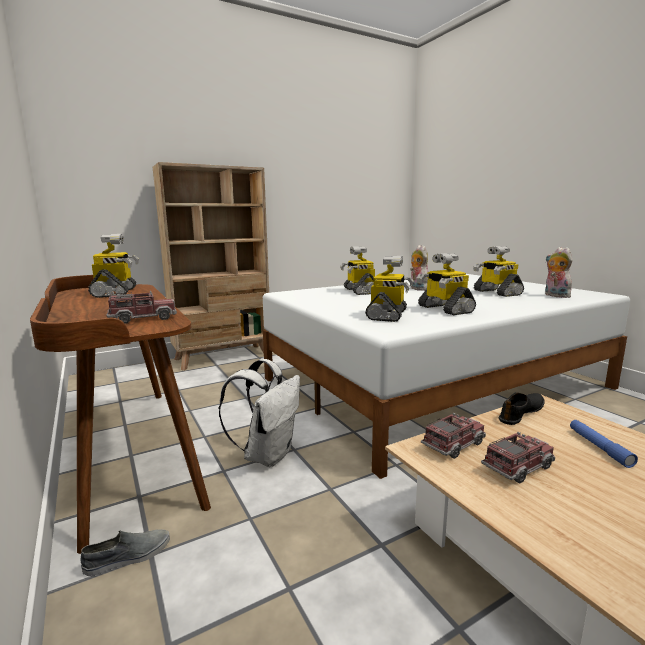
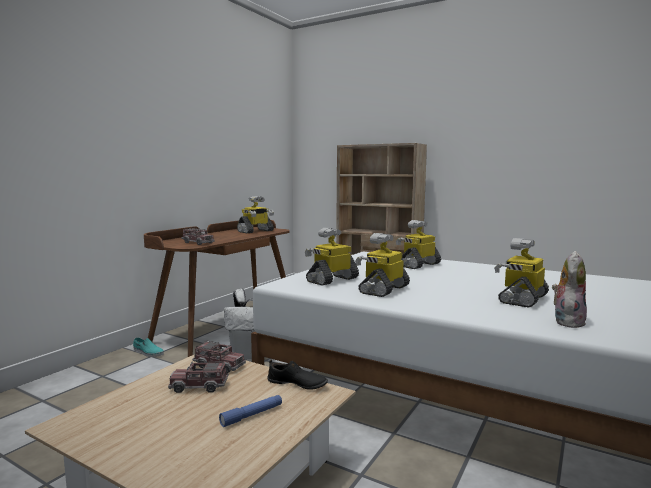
camera: 60 degrees right, 5 degrees down
grey shoe [81,529,170,576] -> turquoise shoe [133,338,164,357]
toy robot [365,255,414,322] -> toy robot turned 150 degrees clockwise [305,228,359,285]
plush toy [410,245,429,291] -> none
toy truck [481,432,555,484] -> toy truck turned 150 degrees clockwise [168,361,229,393]

